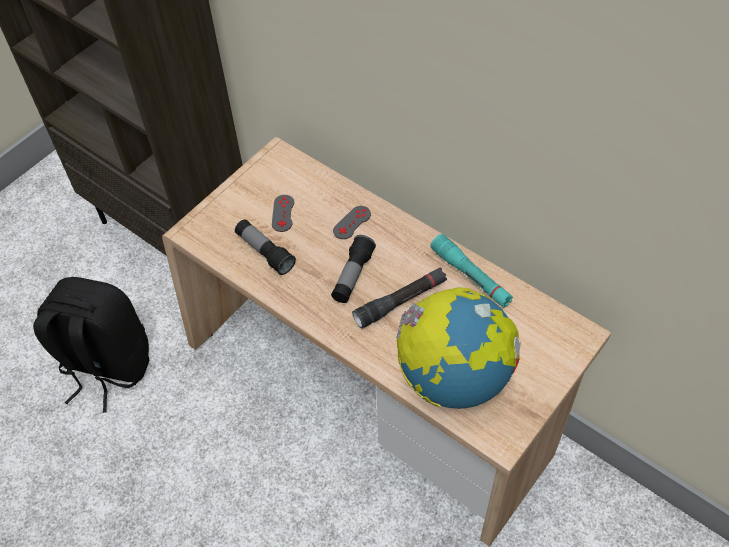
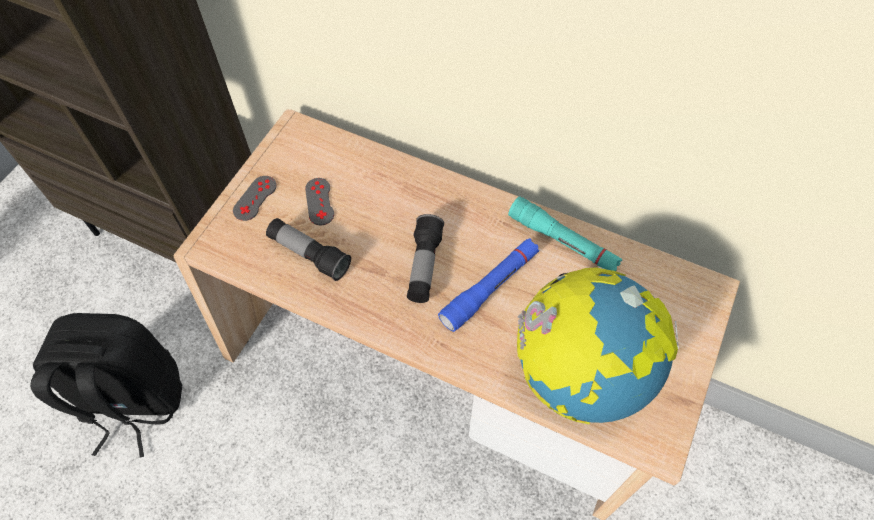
camera: 15 degrees left, 5 degrees up
grey game controller [333,206,371,239] -> grey game controller moved to [233,176,277,221]
black flashlight [352,268,447,328] -> blue flashlight [438,238,539,332]

